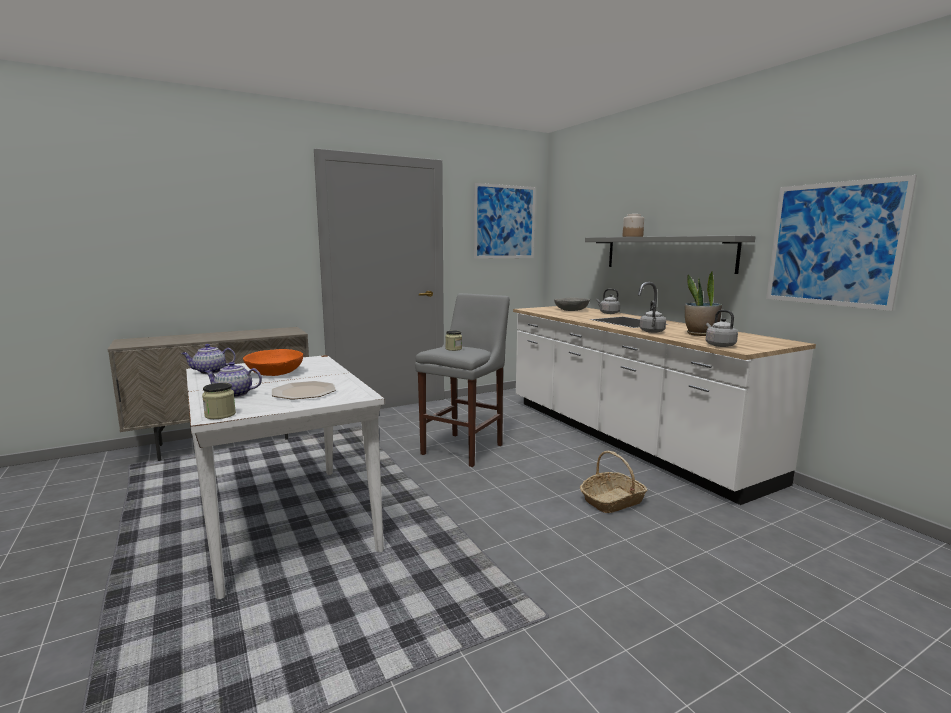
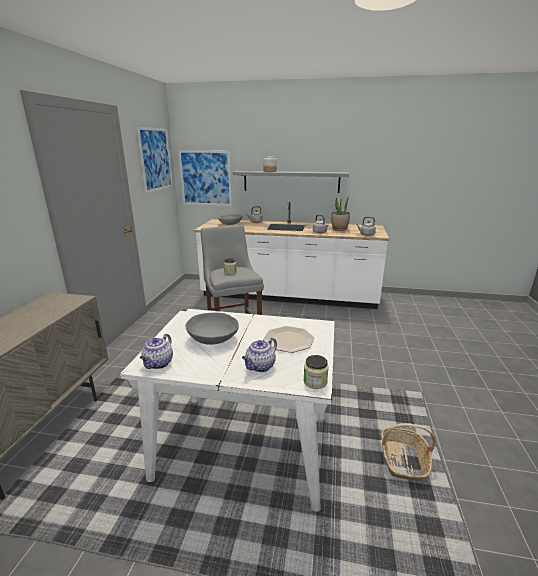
camera: 50 degrees left, 10 degrees up
orange bowl [243,349,303,376] -> grey bowl [185,313,239,345]
basket [580,451,647,513] -> basket moved to [381,423,436,481]
picture [766,175,917,311] -> picture moved to [179,150,232,206]

